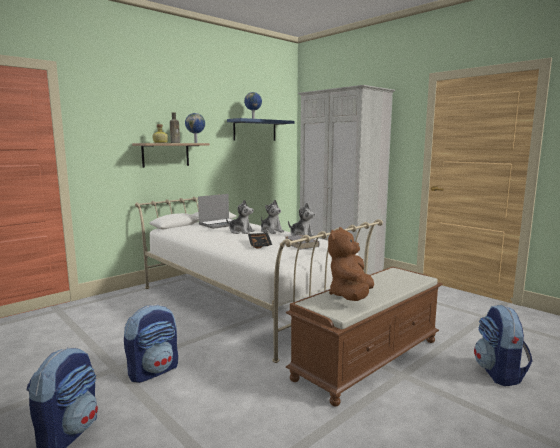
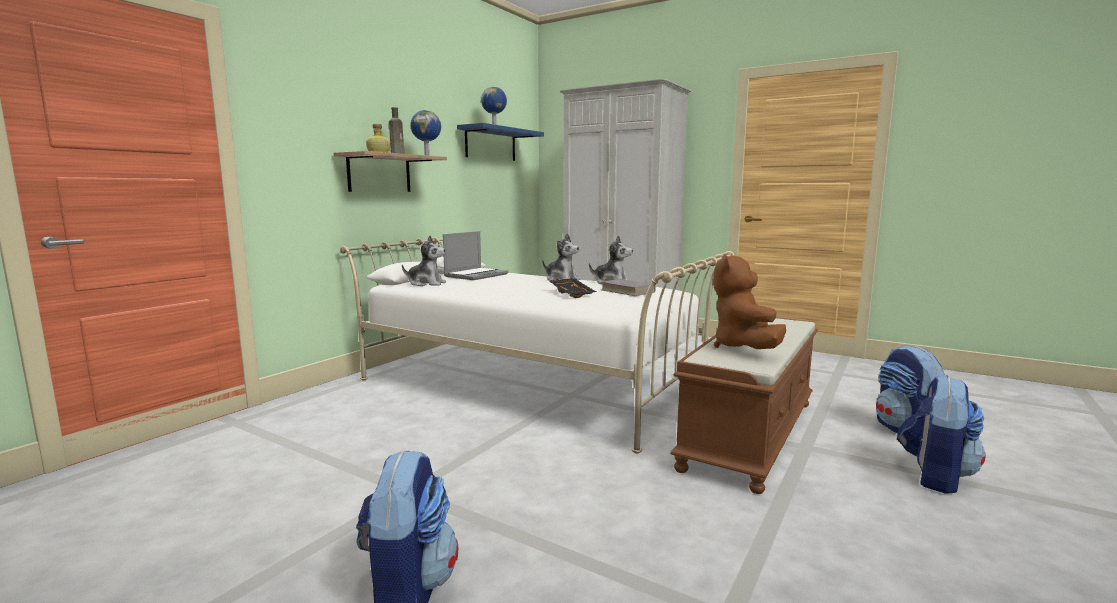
camera: 15 degrees left, 0 degrees up
backpack [124,304,178,383] -> backpack moved to [897,375,986,494]
plush toy [226,199,255,234] -> plush toy moved to [402,236,446,286]

